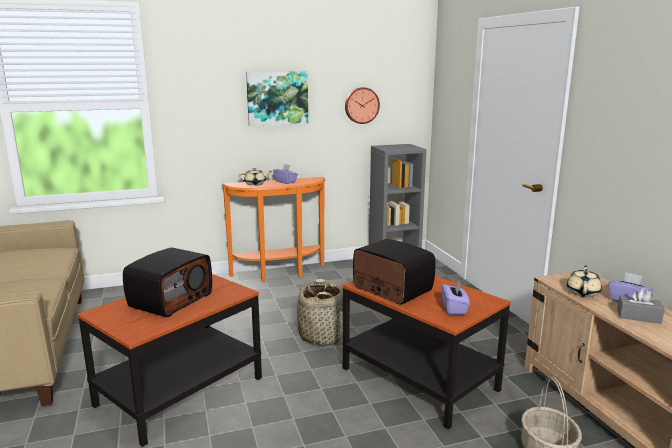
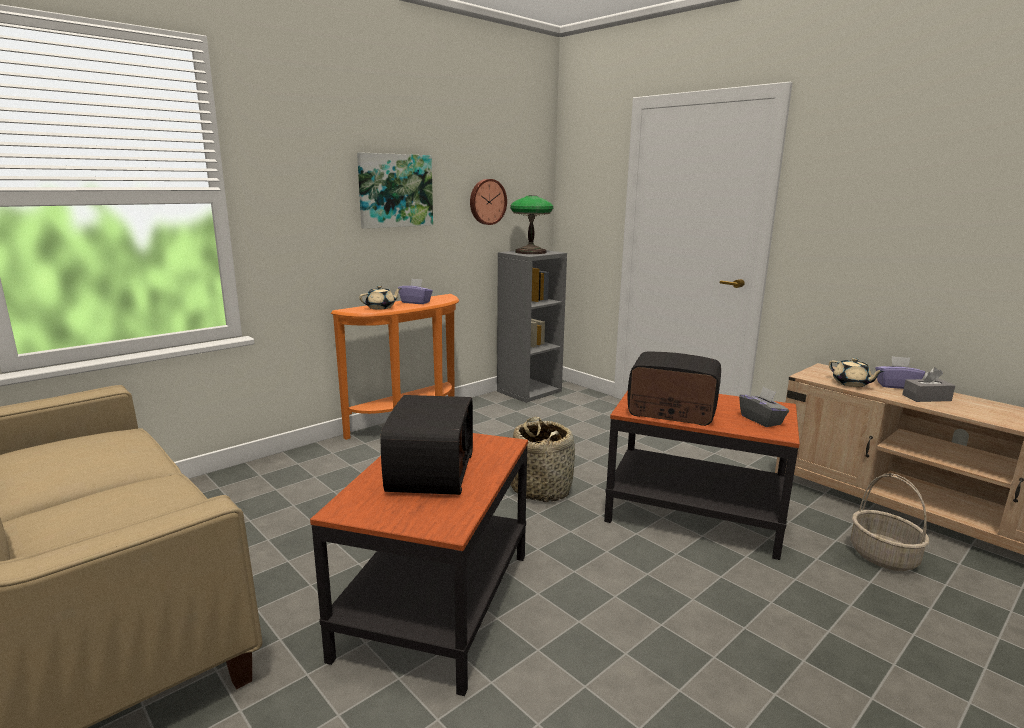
camera: 25 degrees left, 0 degrees up
purple tissue box [441,281,470,315] -> grey tissue box [739,386,789,427]
beige teapot [567,265,602,297] -> beige teapot turned 150 degrees clockwise [829,358,884,387]
none -> table lamp [510,196,553,254]

